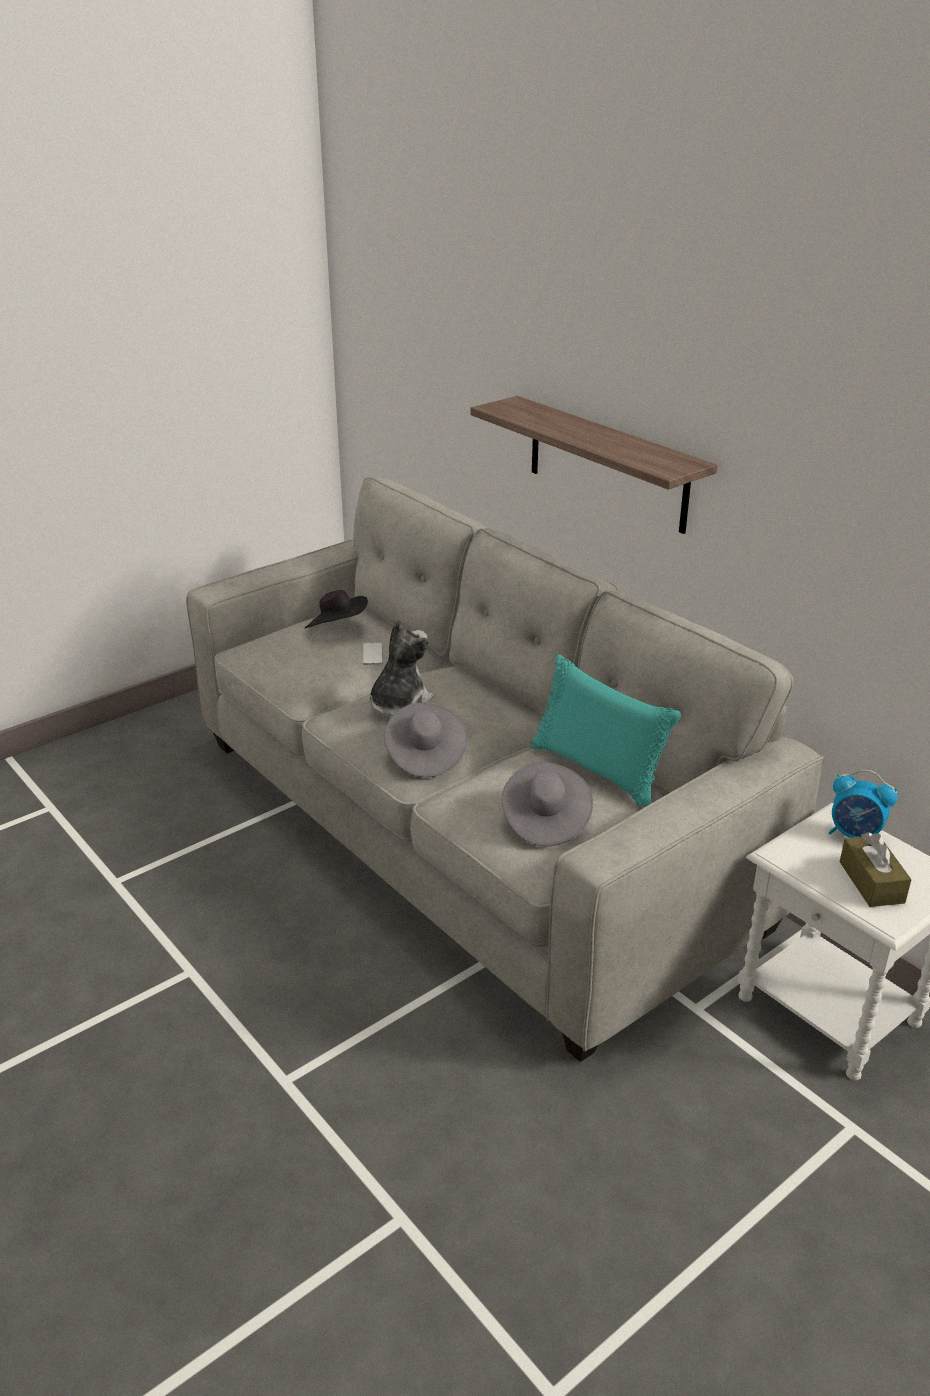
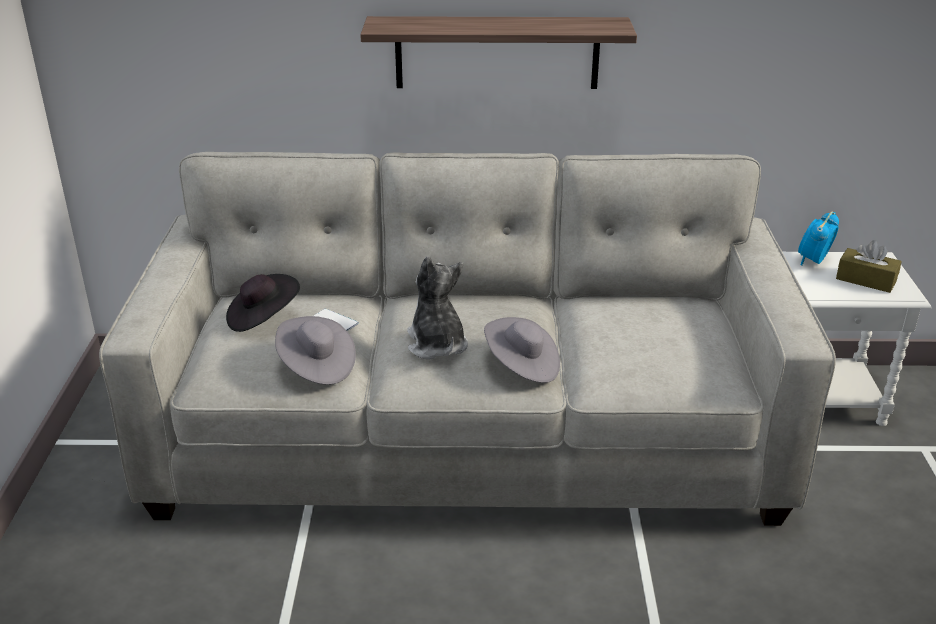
camera: 50 degrees left, 0 degrees up
grey hat [502,762,593,846] -> grey hat moved to [275,316,356,385]
turquoise pillow [530,654,681,807] -> none
alarm clock [829,770,898,838] -> alarm clock turned 150 degrees clockwise [798,211,839,266]

